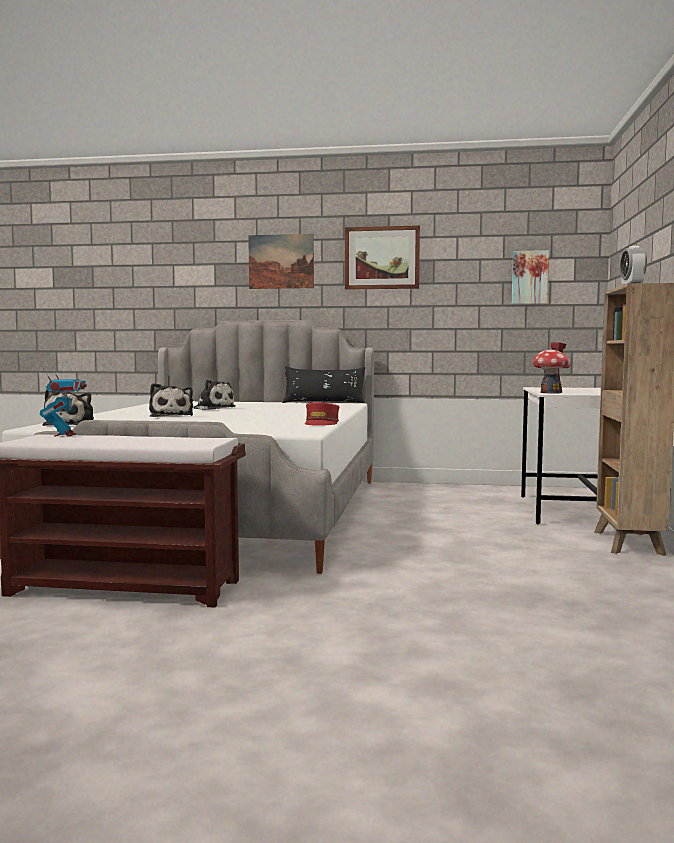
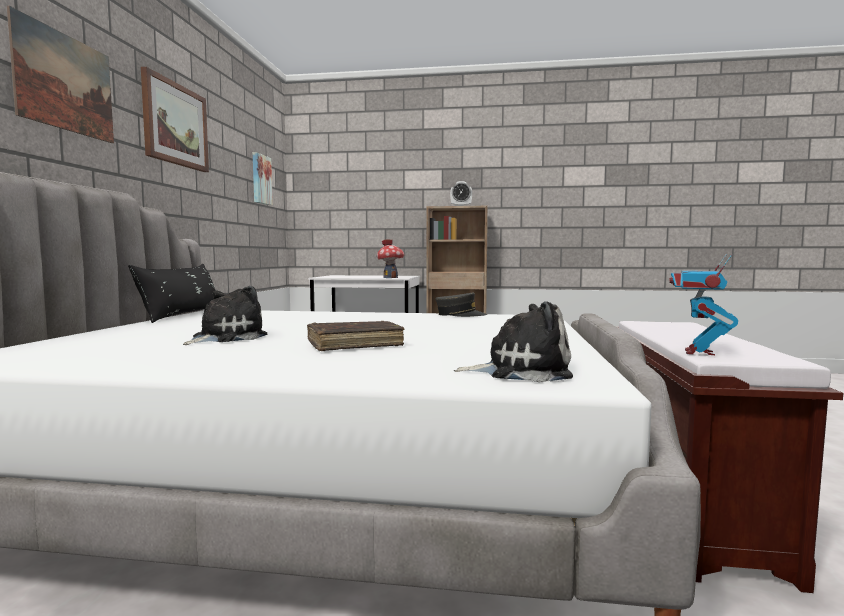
camera: 90 degrees left, 0 degrees up
toy robot [40,368,87,437] -> toy robot turned 60 degrees counterclockwise [669,254,738,355]
plush toy [149,383,193,417] -> brown book [307,321,405,351]
red cap [305,402,339,426] -> grey cap [435,292,487,317]

